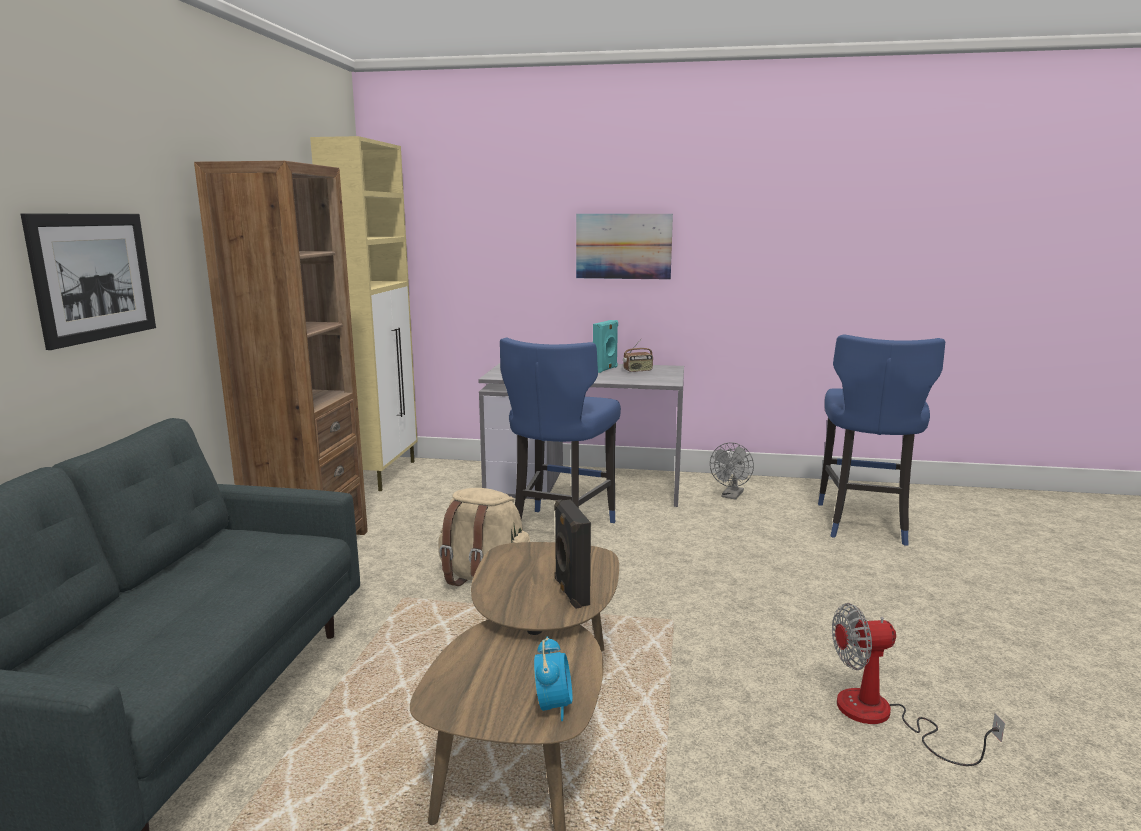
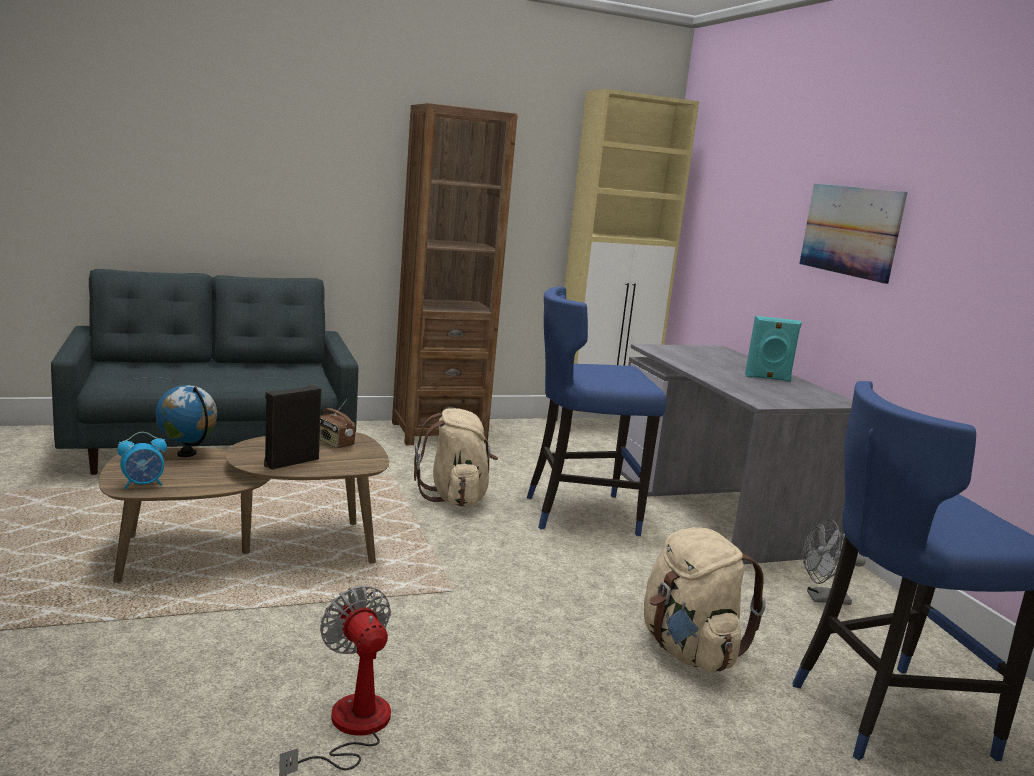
camera: 60 degrees right, 0 degrees up
picture [21,214,156,350] -> none
radio [623,338,653,372] -> radio moved to [320,399,355,448]
none -> globe [155,385,217,457]
none -> beige backpack [644,527,765,672]

